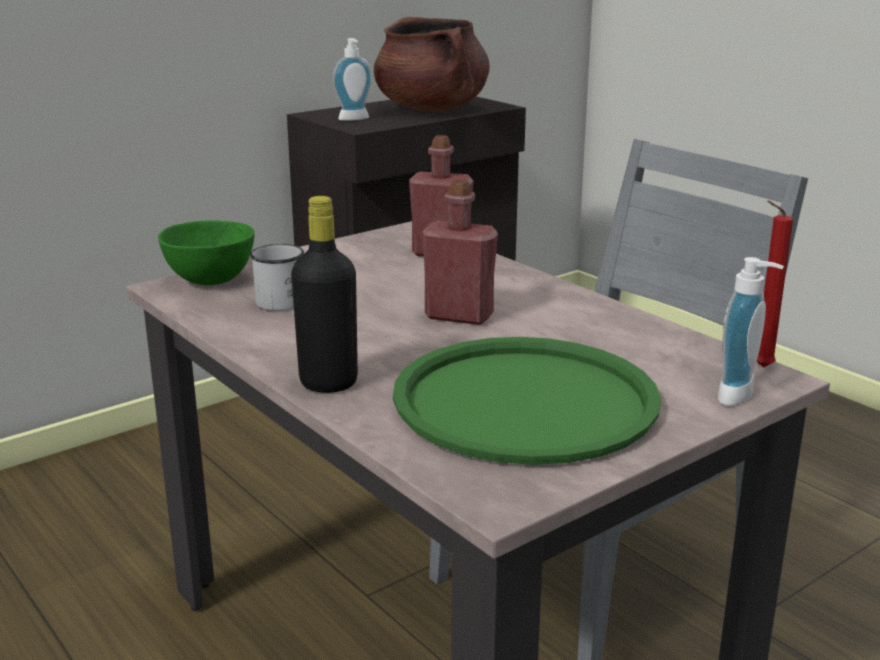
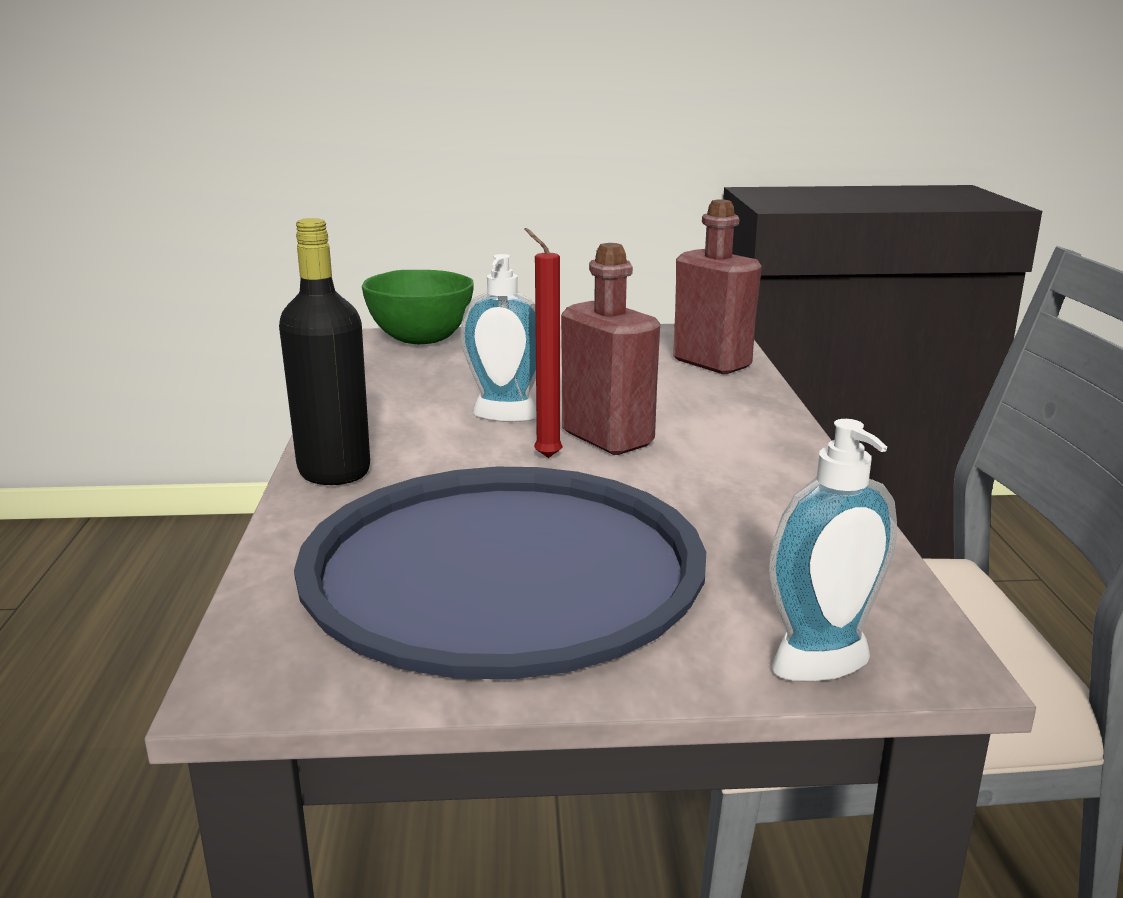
camera: 35 degrees right, 0 degrees up
white mug [250,244,304,311] -> none
soap dispenser [333,38,372,121] -> soap dispenser moved to [460,254,536,422]
brown cooking pot [374,17,490,112] -> none
green tray [393,337,661,465] -> blue tray [294,467,706,680]
red candle [757,200,793,368] -> red candle moved to [524,228,563,458]

